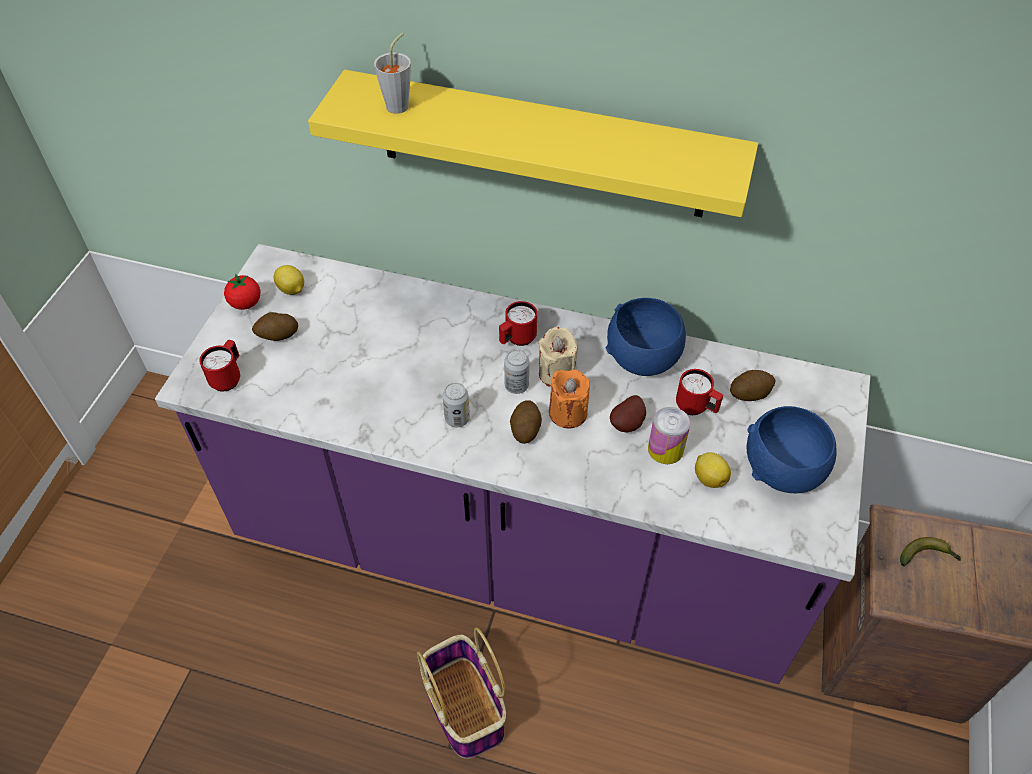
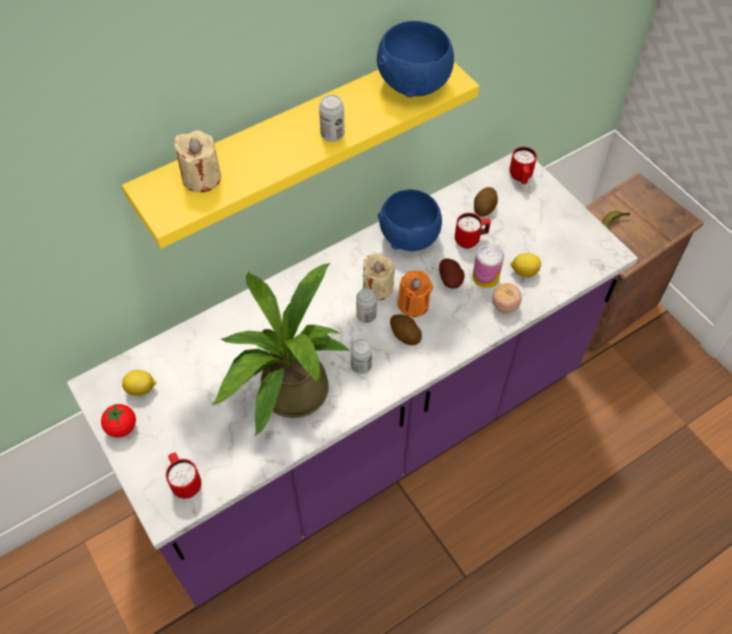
camera: 50 degrees left, 5 degrees up
potato [252,312,298,341] -> none
grey cup [374,33,411,114] -> beige candle [174,130,221,192]
basket [417,627,506,759] -> none
red mug [499,301,537,346] -> red mug moved to [509,147,537,184]
blue bowl [747,406,837,493] -> blue bowl moved to [377,21,454,98]
none -> potted plant [212,263,349,436]
none -> can [319,95,345,142]
none -> tomato [492,283,522,313]

